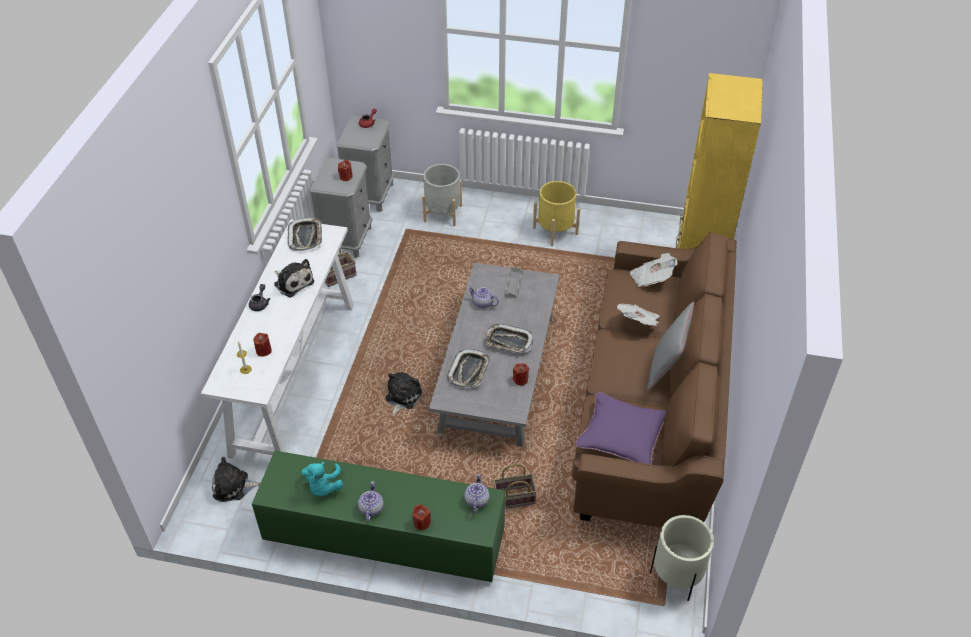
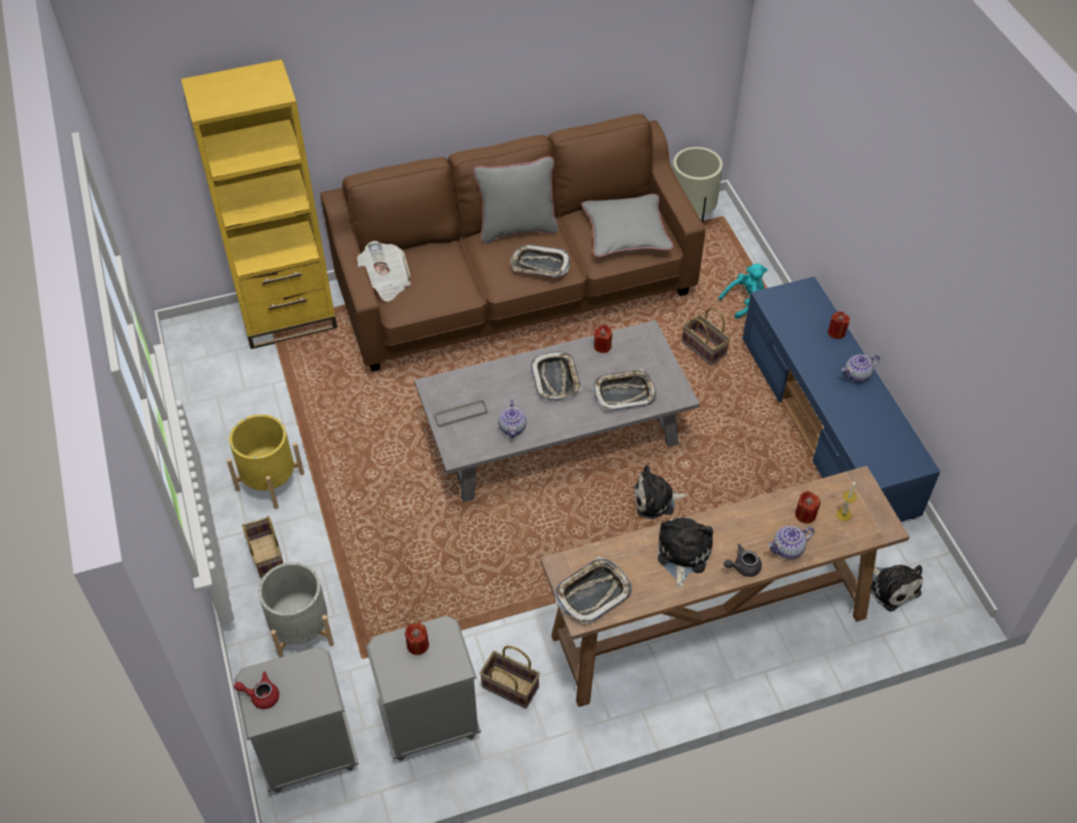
camera: 120 degrees left, 5 degrees up
white console table [201,219,354,459] -> brown console table [540,466,910,707]
green tv stand [252,451,505,582] -> blue tv stand [742,276,940,522]
turquoise plush toy [301,462,343,496] -> turquoise plush toy moved to [719,264,767,319]
teapot [464,473,489,513] -> teapot moved to [767,526,815,559]
purple pillow [575,392,666,465] -> grey pillow [581,194,674,257]
newspaper [617,304,659,326] -> none
none -> basket [242,516,283,578]
none -> tray [510,245,570,277]

